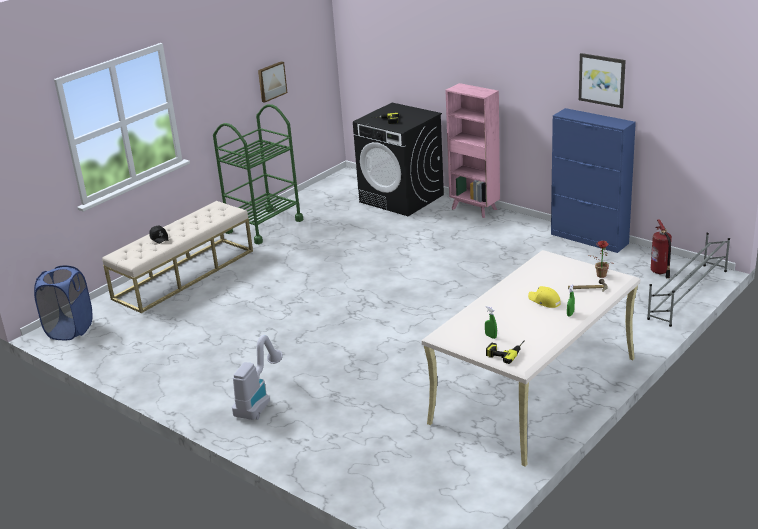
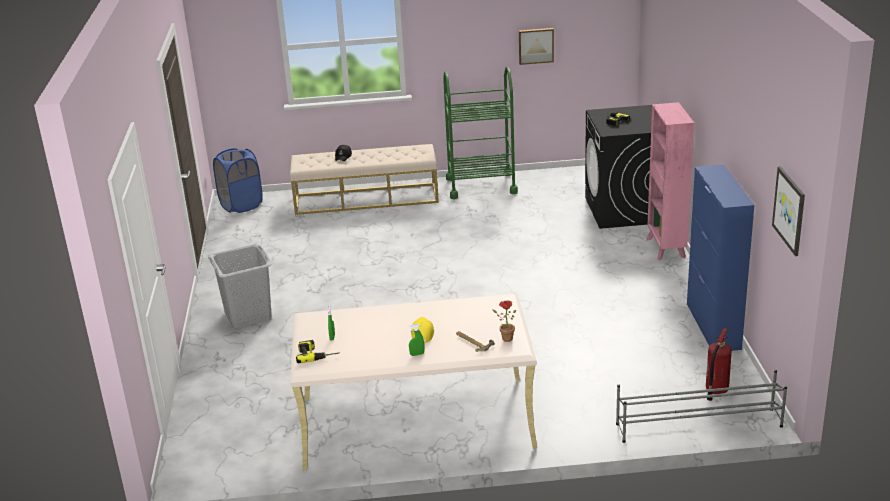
camera: 45 degrees right, 0 degrees up
vacuum cleaner [232,335,283,420] -> grey laundry basket [208,243,272,329]
picture [579,53,626,108] -> picture moved to [772,166,805,256]

